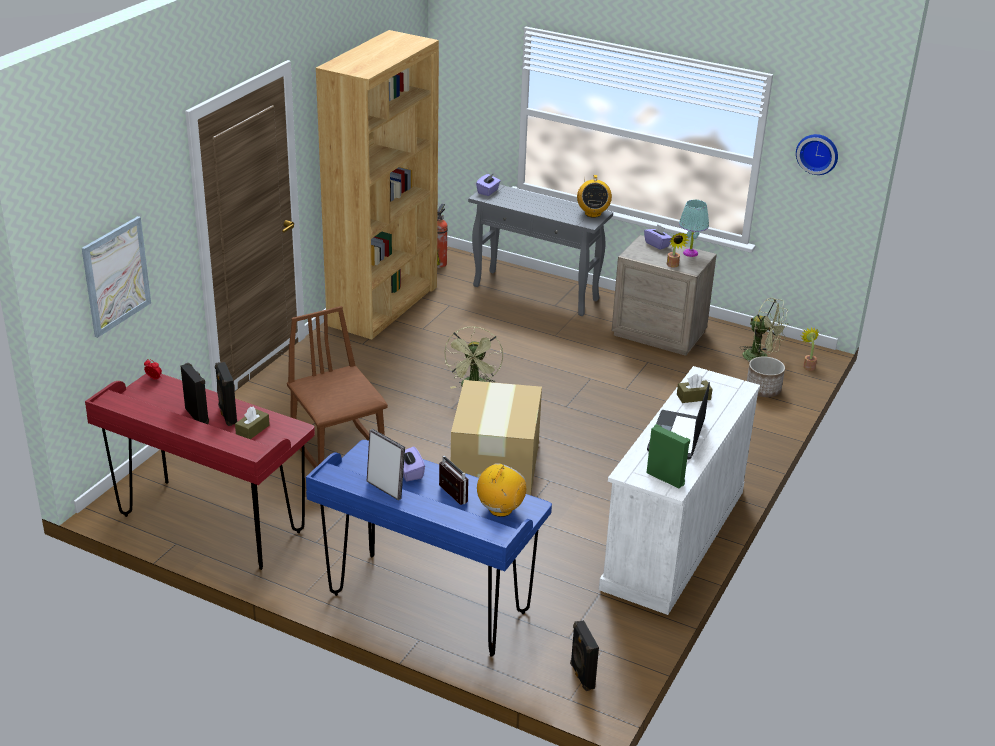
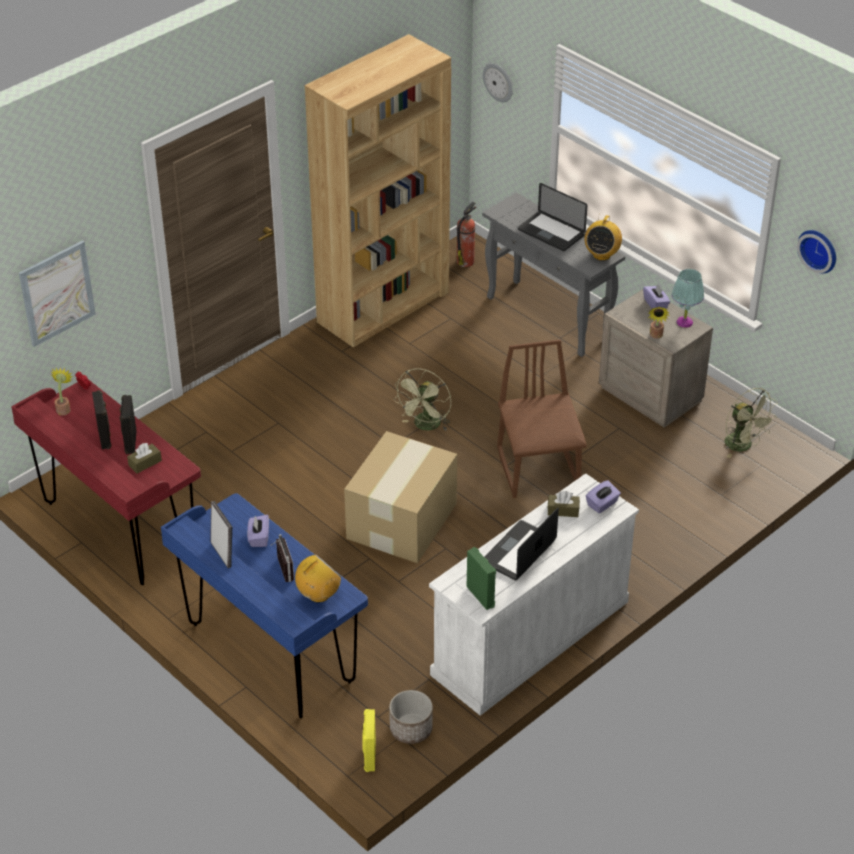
camera: 20 degrees right, 10 degrees up
brown chair [287,306,388,468] -> brown chair moved to [497,340,587,498]
purple tissue box [476,173,501,196] -> purple tissue box moved to [586,480,621,513]
black speaker [570,620,599,691] -> yellow speaker [362,709,376,772]
planter [747,356,785,397] -> planter moved to [389,690,433,744]
potted plant [801,327,819,371] -> potted plant moved to [51,367,73,416]
none -> wall clock [483,63,513,102]
none -> laptop [518,183,588,251]

